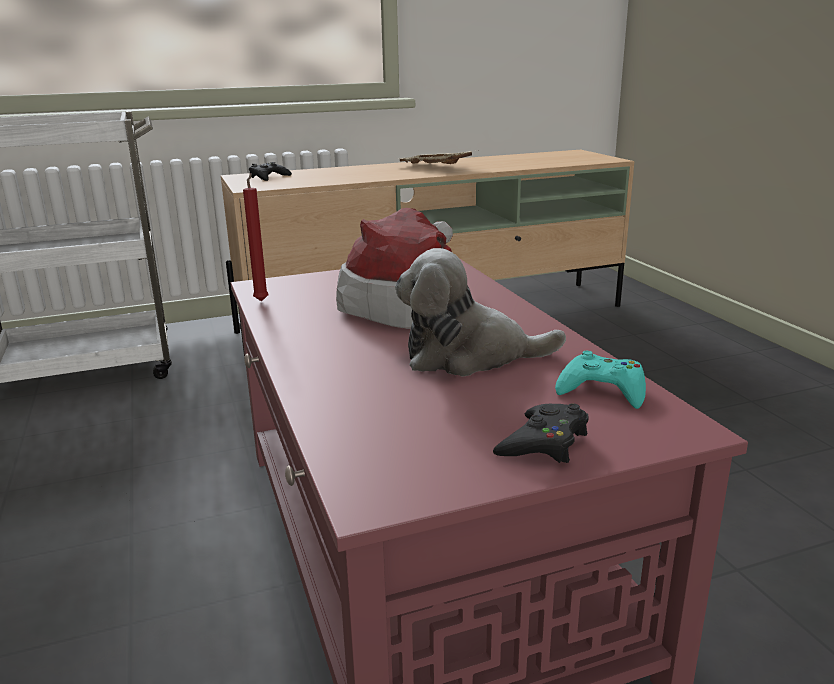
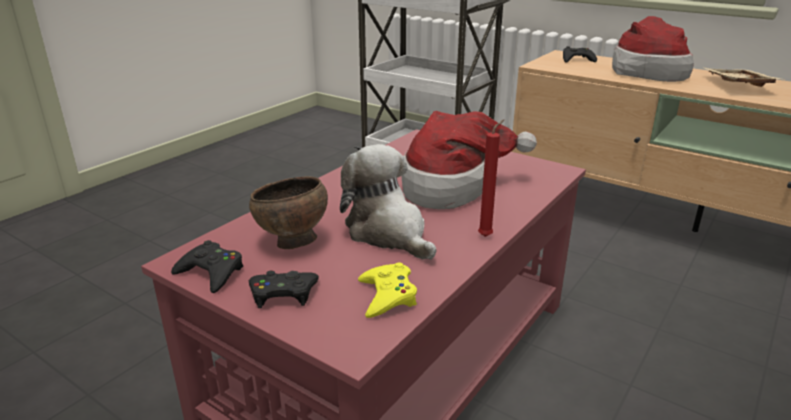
camera: 55 degrees right, 5 degrees up
red candle [243,173,269,301] -> red candle moved to [478,119,504,237]
turquoise game controller [555,351,646,409] -> yellow game controller [358,262,417,318]
none -> black game controller [171,240,243,293]
none -> brown bowl [249,176,328,249]
none -> hat [612,16,694,82]

